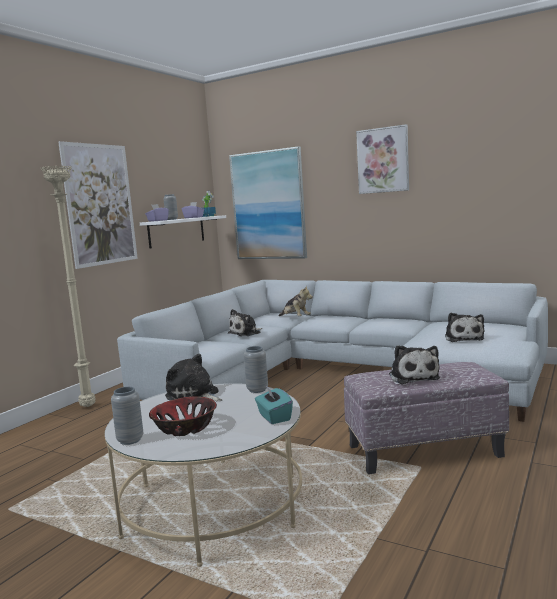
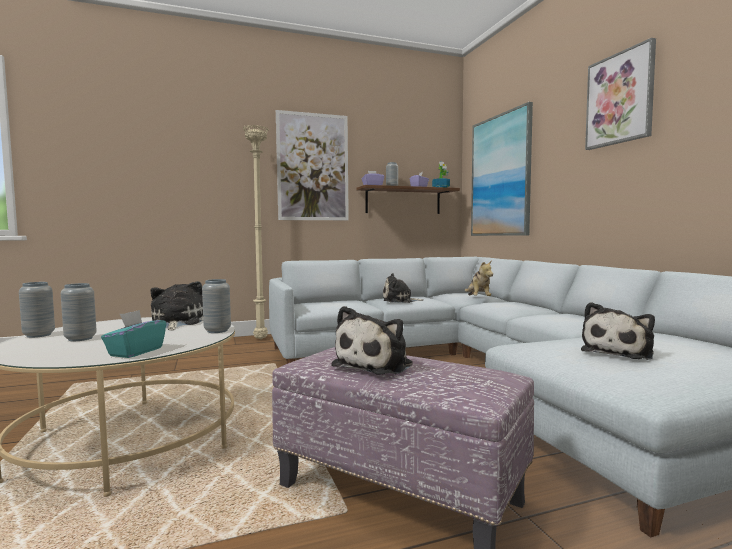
camera: 40 degrees right, 5 degrees down
white shelf [140,215,226,249] -> brown shelf [357,185,460,214]
bowl [149,397,217,436] -> grey vase [61,283,97,341]

